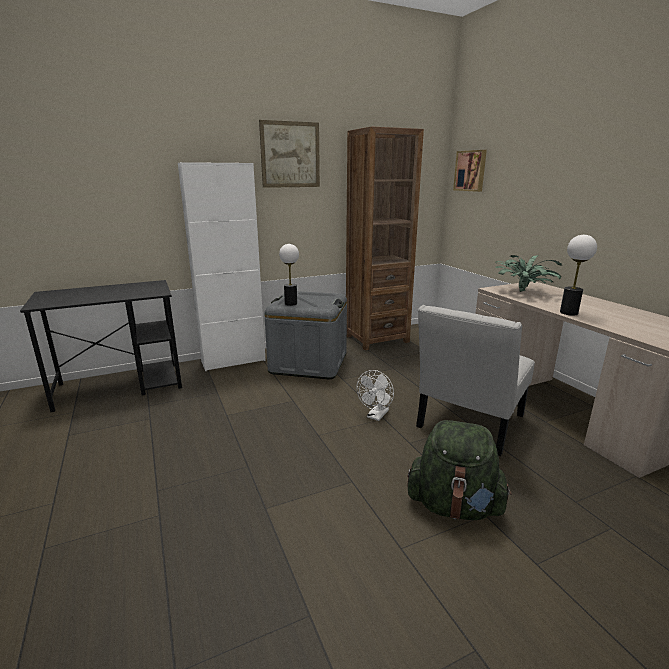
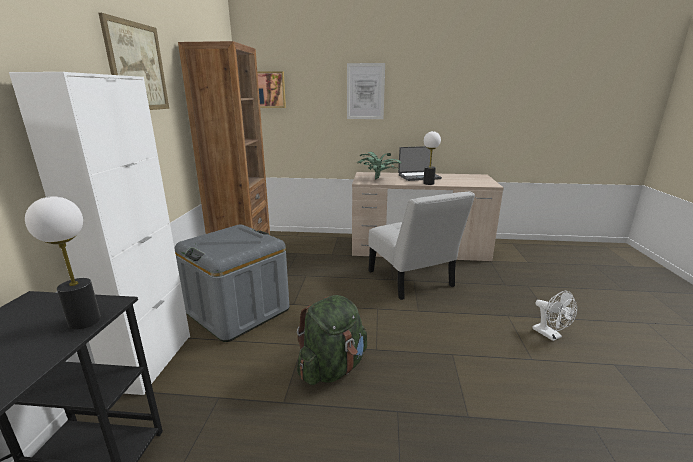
camera: 60 degrees left, 0 degrees up
table lamp [279,244,299,306] -> table lamp moved to [25,196,101,330]
white fan [357,370,394,421] -> white fan moved to [532,291,577,341]
green backpack [407,420,512,520] -> green backpack moved to [297,295,367,385]
none -> picture [347,63,385,119]
none -> laptop [398,146,442,181]

